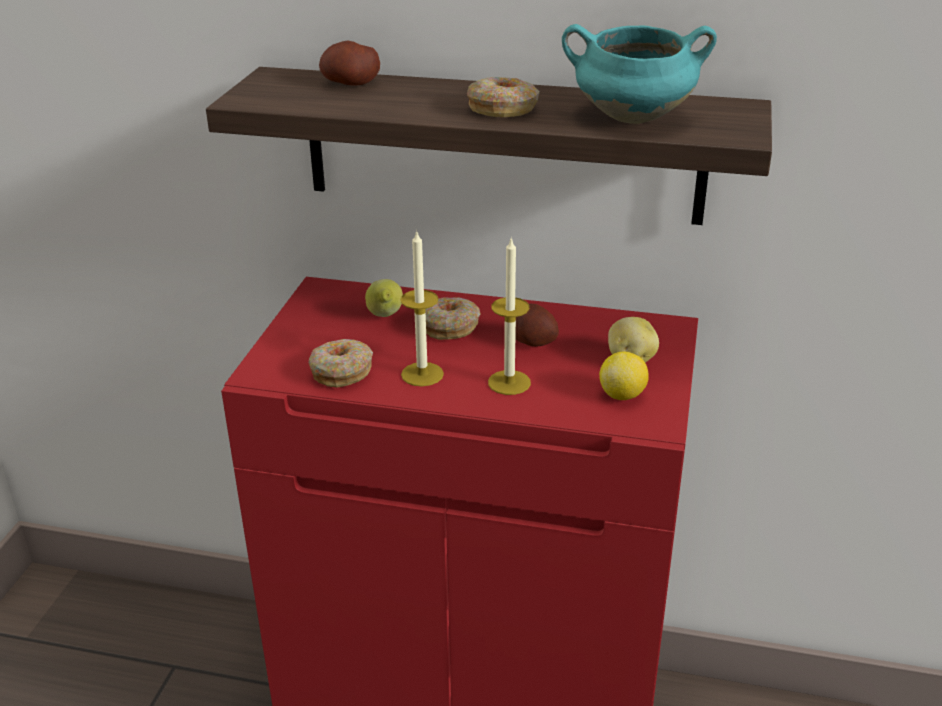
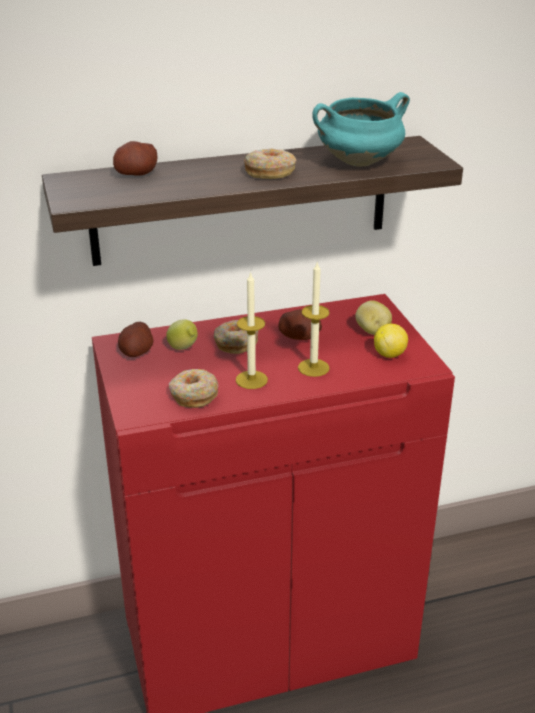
camera: 30 degrees left, 0 degrees up
none -> potato [118,322,153,357]

